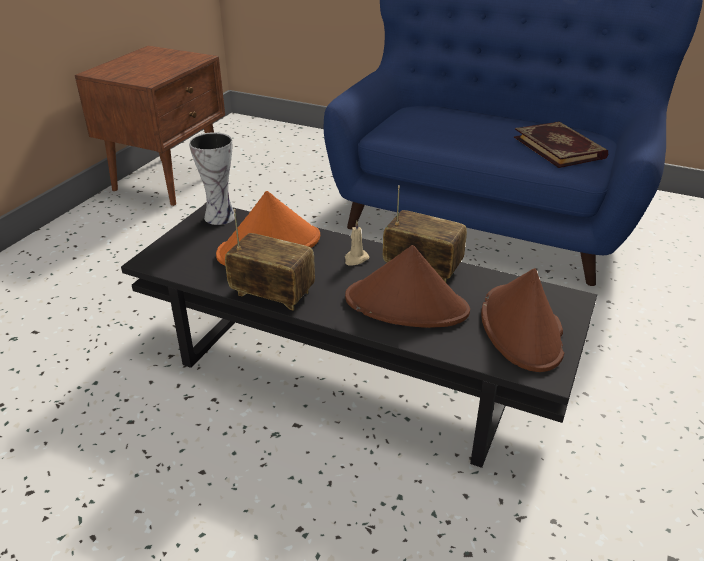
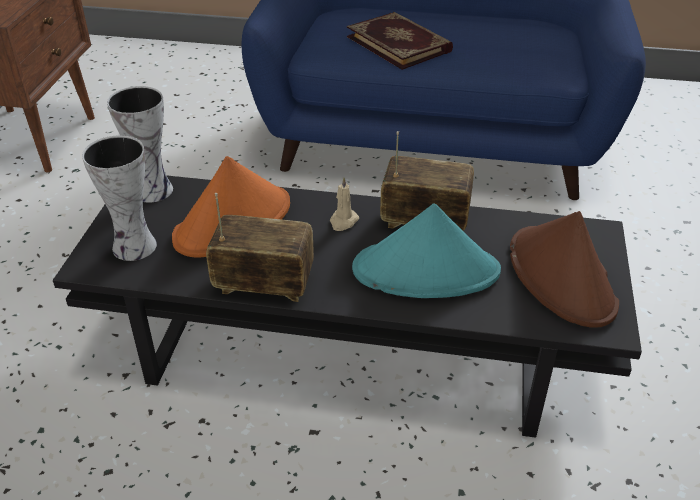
camera: 15 degrees left, 5 degrees up
brown hat [345,245,470,328] -> turquoise hat [352,203,501,298]
book [514,121,608,168] -> book moved to [347,12,453,70]
none -> vase [82,136,157,261]

